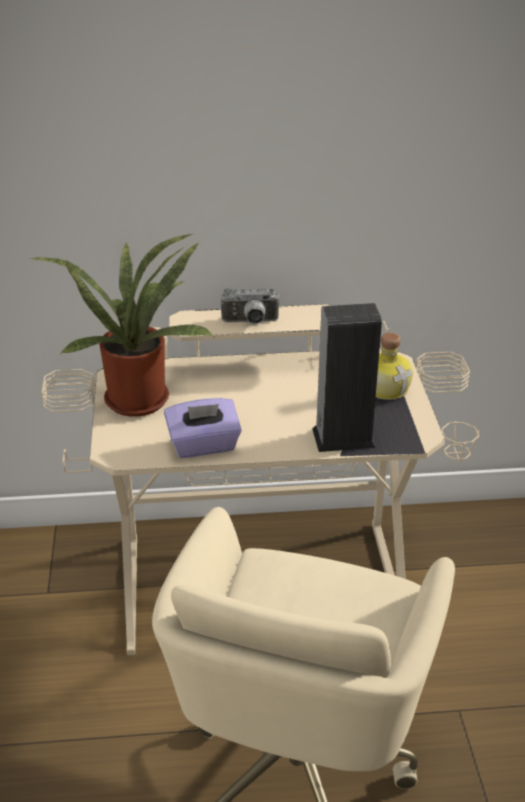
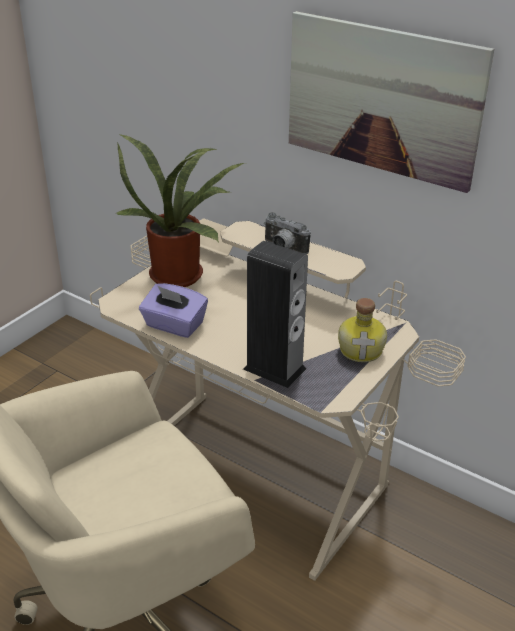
camera: 40 degrees right, 0 degrees up
none -> picture [289,11,494,193]

